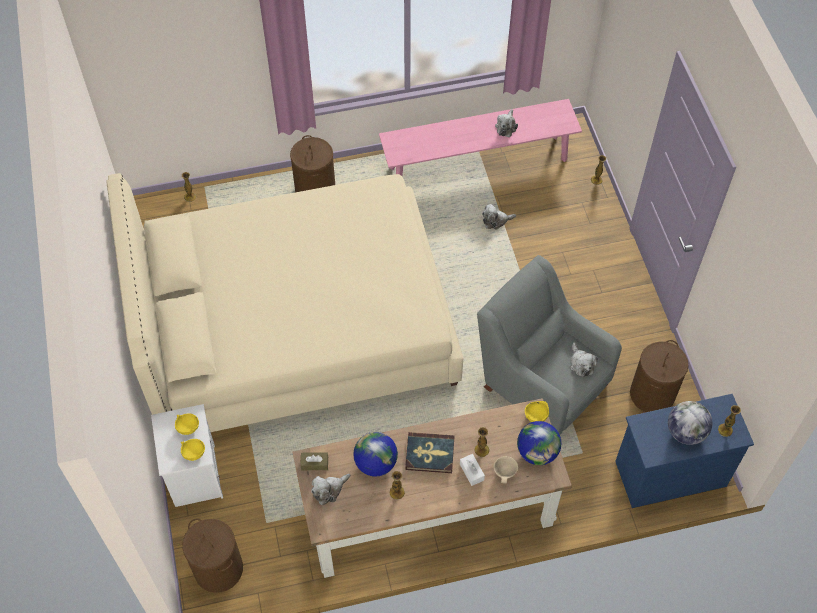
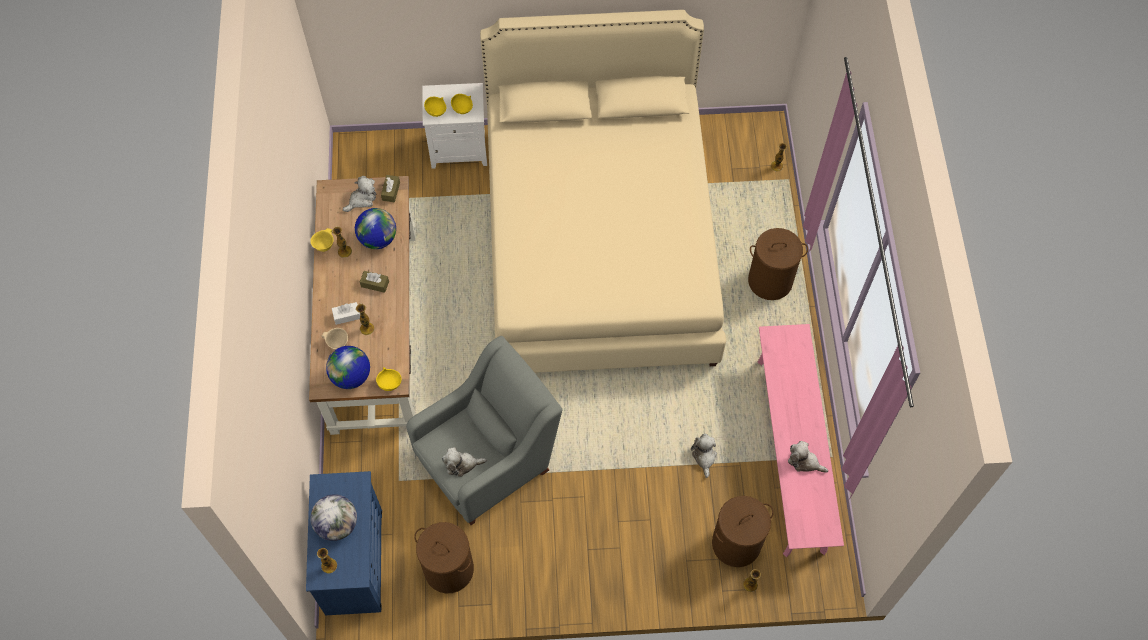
camera: 100 degrees right, 5 degrees up
brown laundry basket [182,519,243,593] -> brown laundry basket moved to [712,496,774,567]
plush toy [311,474,351,505] -> plush toy turned 75 degrees clockwise [343,176,376,212]
book [405,432,455,473] -> brown tissue box [360,271,389,293]
none -> yellow bowl [310,228,334,252]

